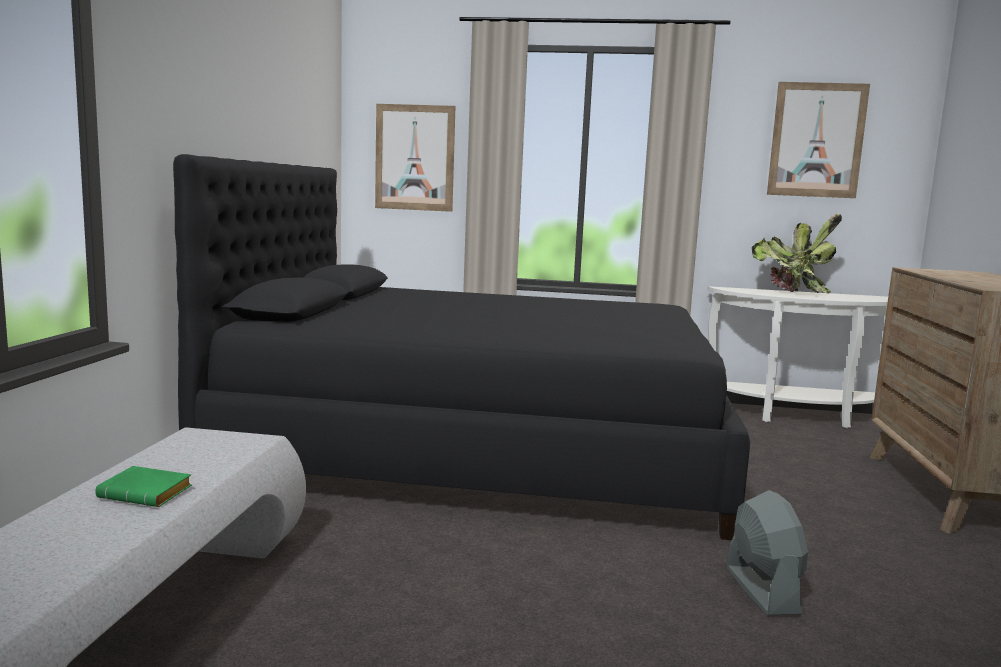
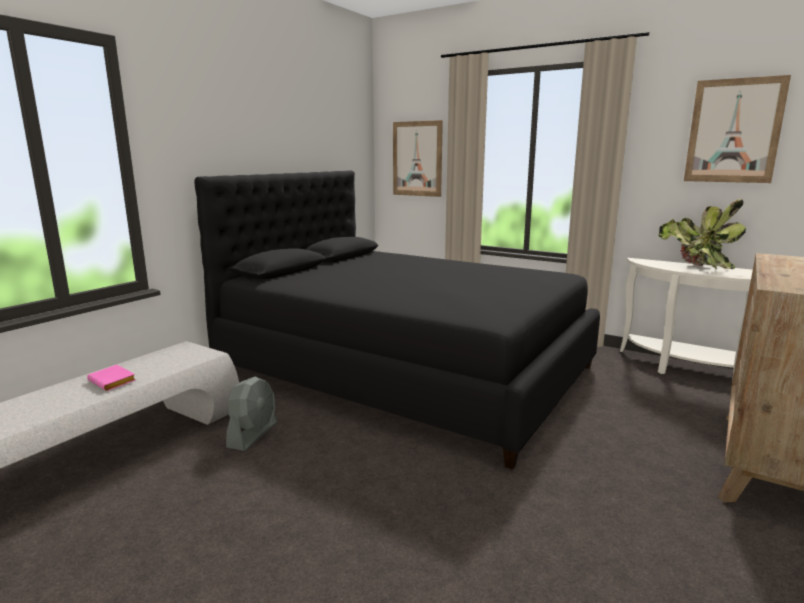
camera: 25 degrees right, 5 degrees up
green book [95,466,192,507] -> pink book [87,365,136,391]
grey fan [726,490,808,615] -> grey fan moved to [226,377,277,451]

